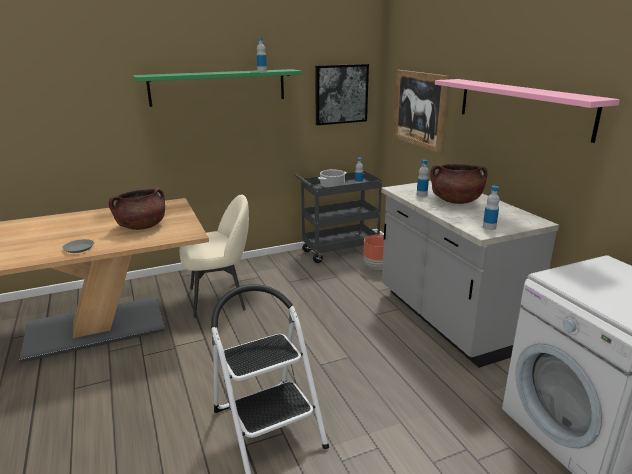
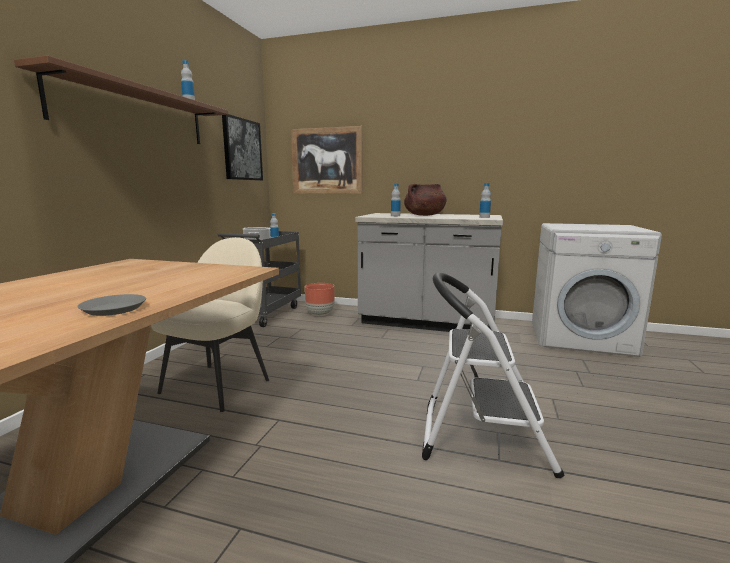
camera: 50 degrees left, 10 degrees down
brown cooking pot [109,188,165,230] -> none
green shelf [133,69,302,107] -> brown shelf [14,55,228,144]
pink shelf [435,79,620,143] -> none

